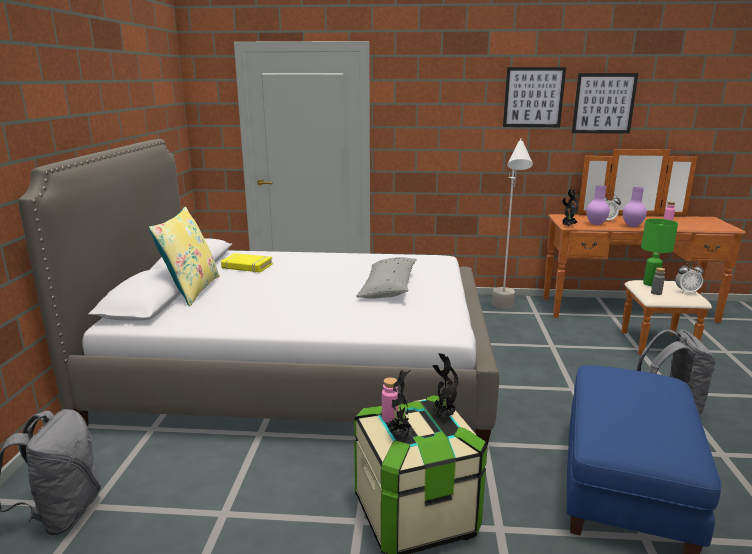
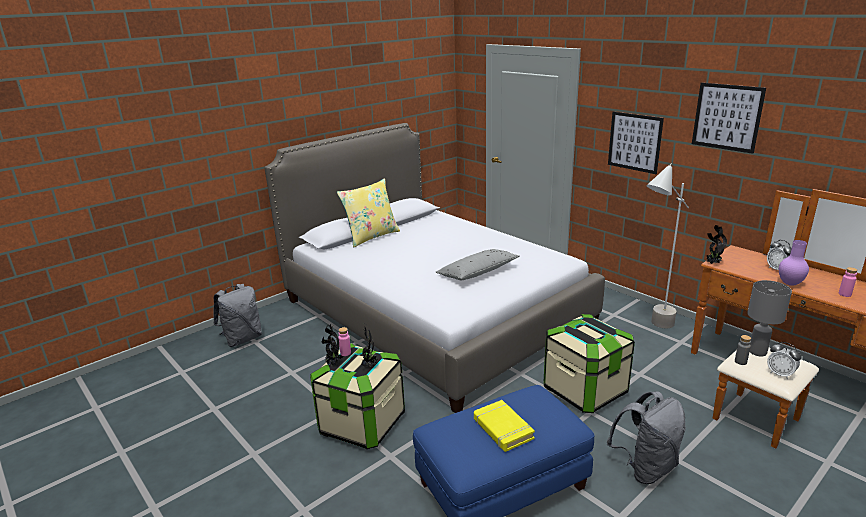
camera: 45 degrees right, 5 degrees up
yellow book [221,253,273,273] -> yellow book moved to [474,400,535,452]
picture [572,73,638,134] -> picture moved to [608,112,664,174]
purple vase [586,185,610,225] -> none
green table lamp [641,219,678,286] -> grey table lamp [747,280,792,356]
none -> storage box [544,314,635,413]

